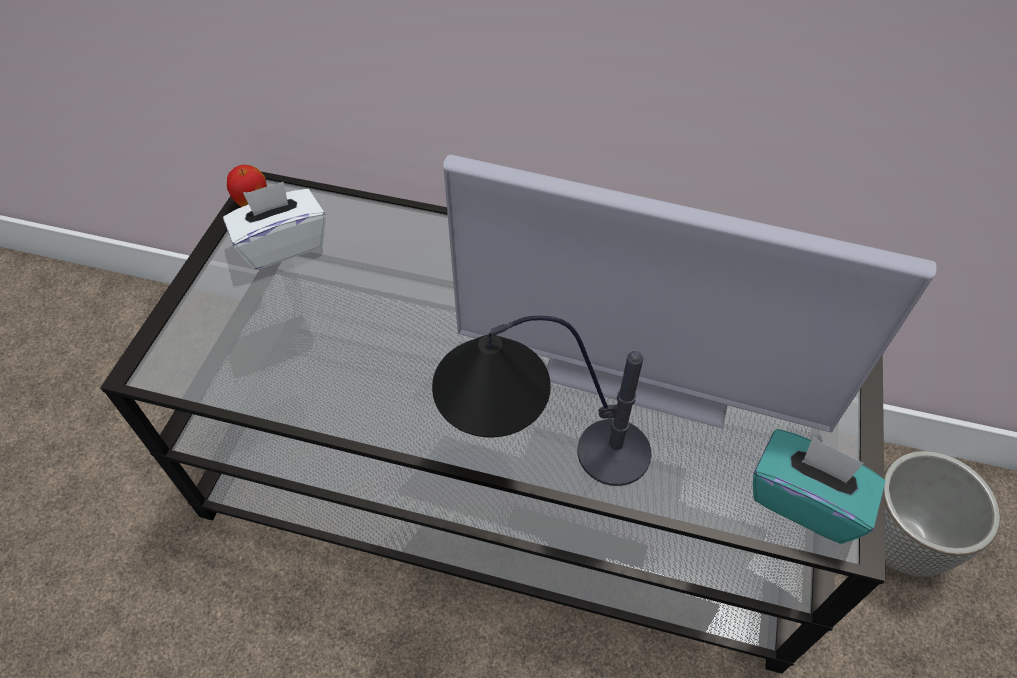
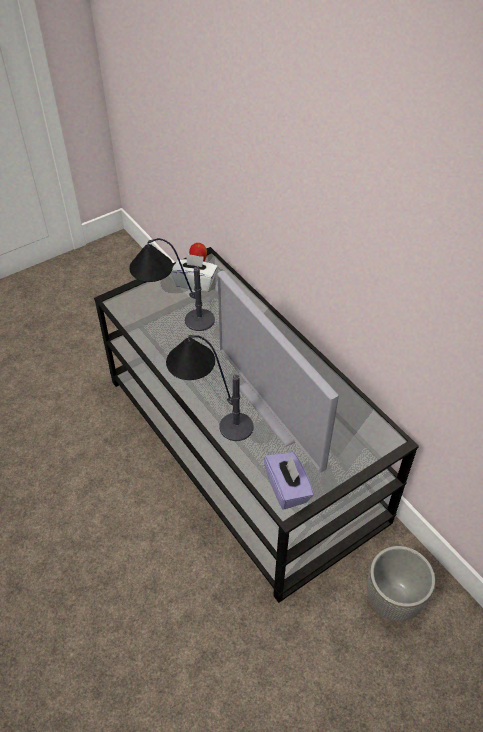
camera: 40 degrees right, 5 degrees down
turquoise tissue box [753,429,885,544] -> purple tissue box [264,452,314,510]
none -> table lamp [129,238,215,331]

